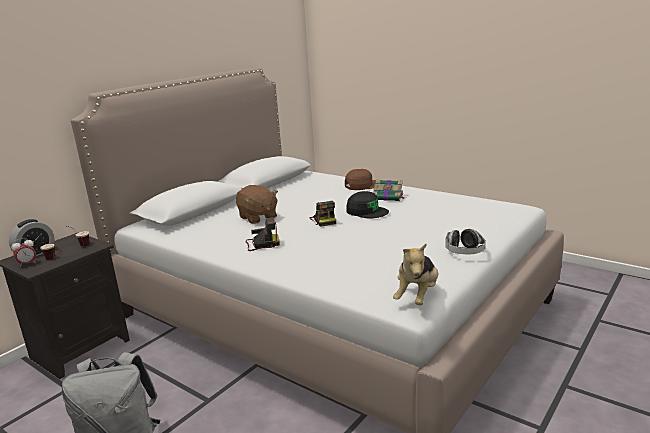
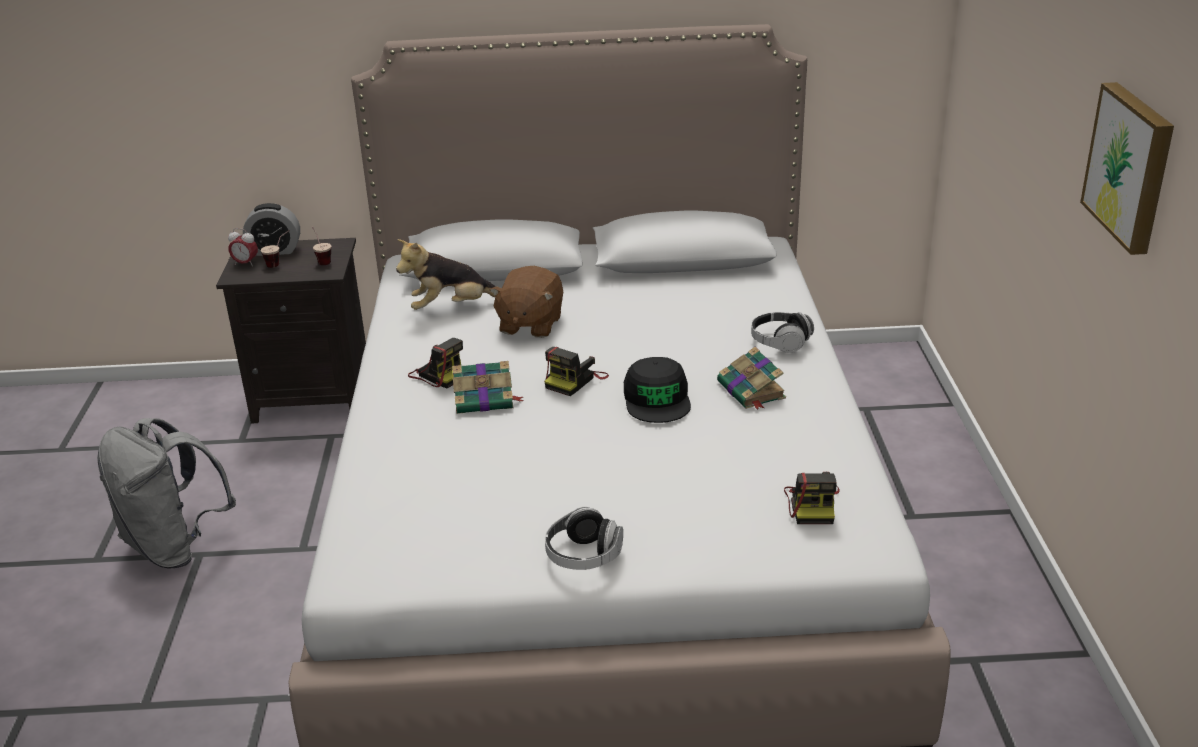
camera: 50 degrees right, 10 degrees up
brown cap [345,169,376,190] -> headphones [751,312,814,353]
plush toy [393,244,438,305] -> plush toy moved to [396,239,495,310]
none -> book [452,361,524,414]
none -> camera [784,472,840,524]
none -> picture [1080,82,1174,255]

